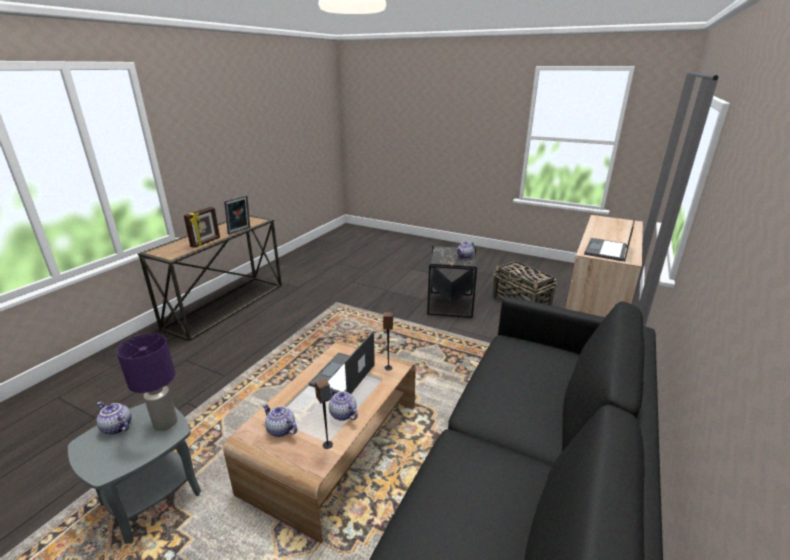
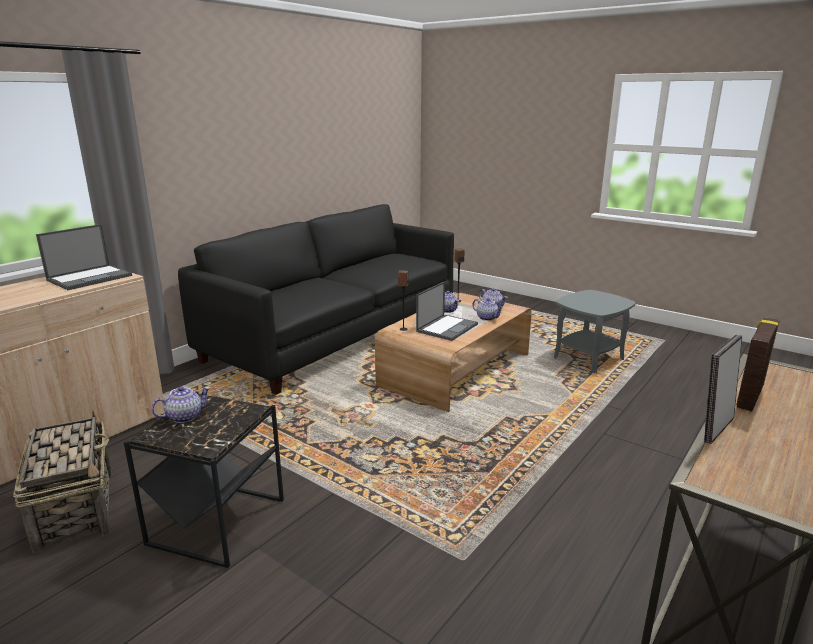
camera: 170 degrees left, 5 degrees down
teapot [96,401,132,435] -> teapot moved to [472,298,504,321]
purple table lamp [116,333,178,431] -> none

